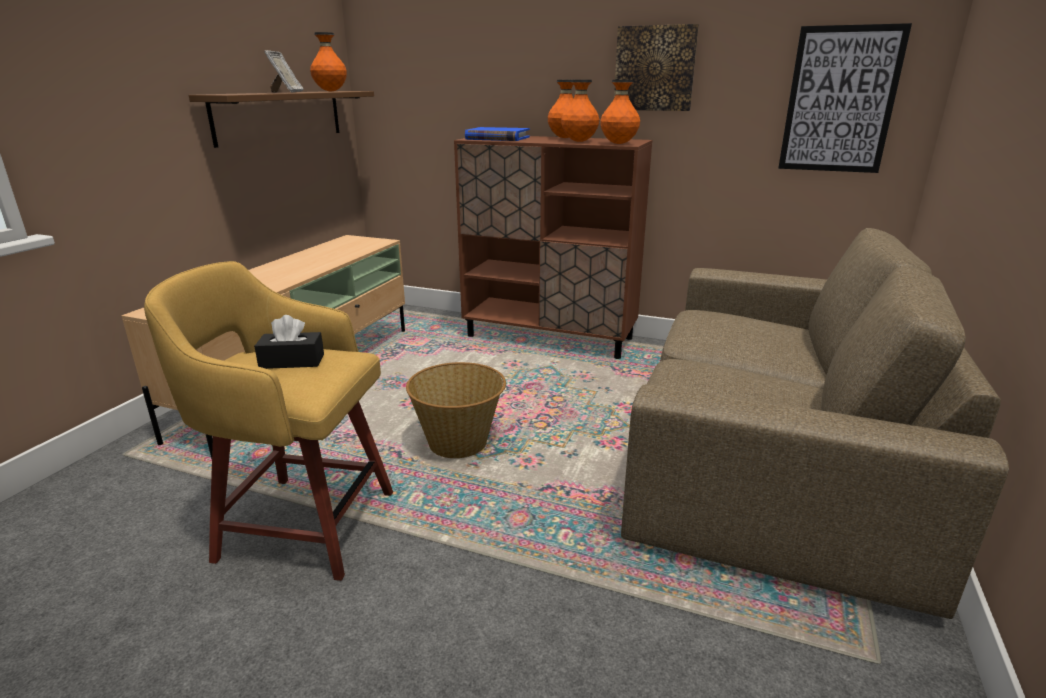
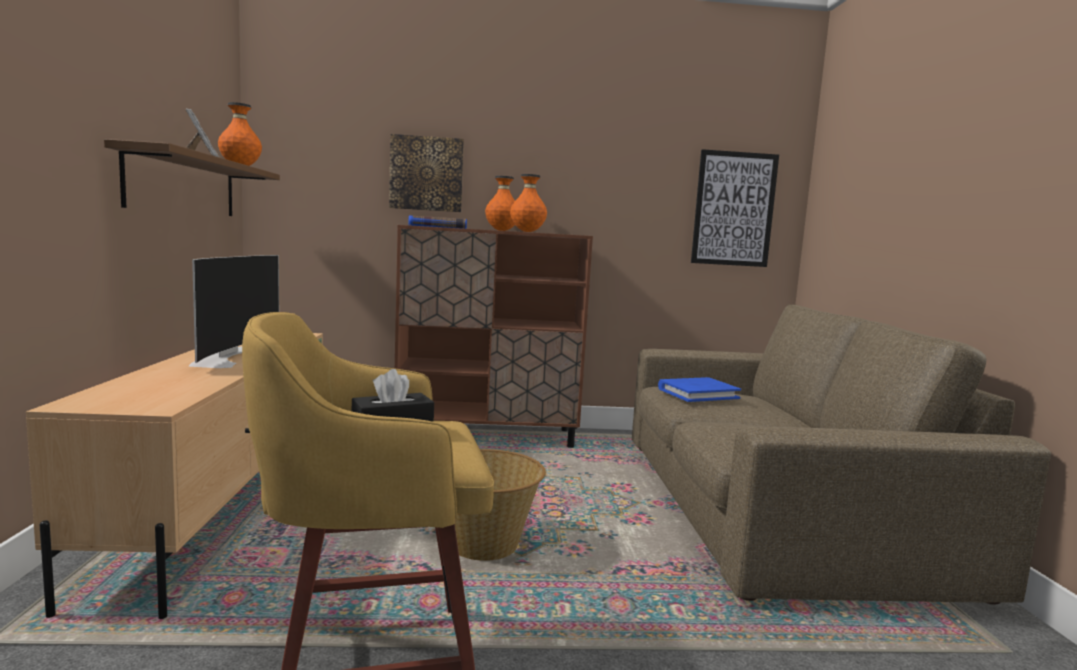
camera: 25 degrees left, 15 degrees down
orange vase [600,80,640,144] -> none
picture [614,24,699,111] -> picture moved to [389,134,464,212]
none -> television [189,255,279,368]
none -> blue book [658,377,741,402]

